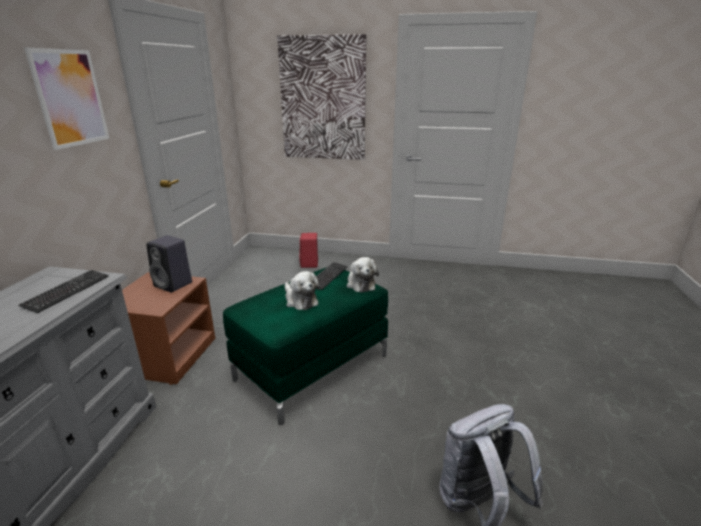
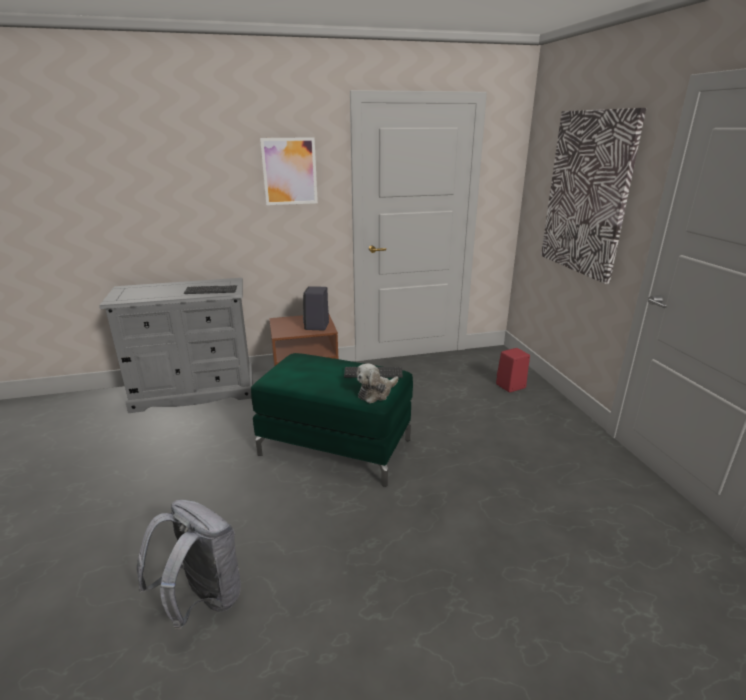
camera: 65 degrees right, 0 degrees up
plush toy [285,271,319,310] -> none

